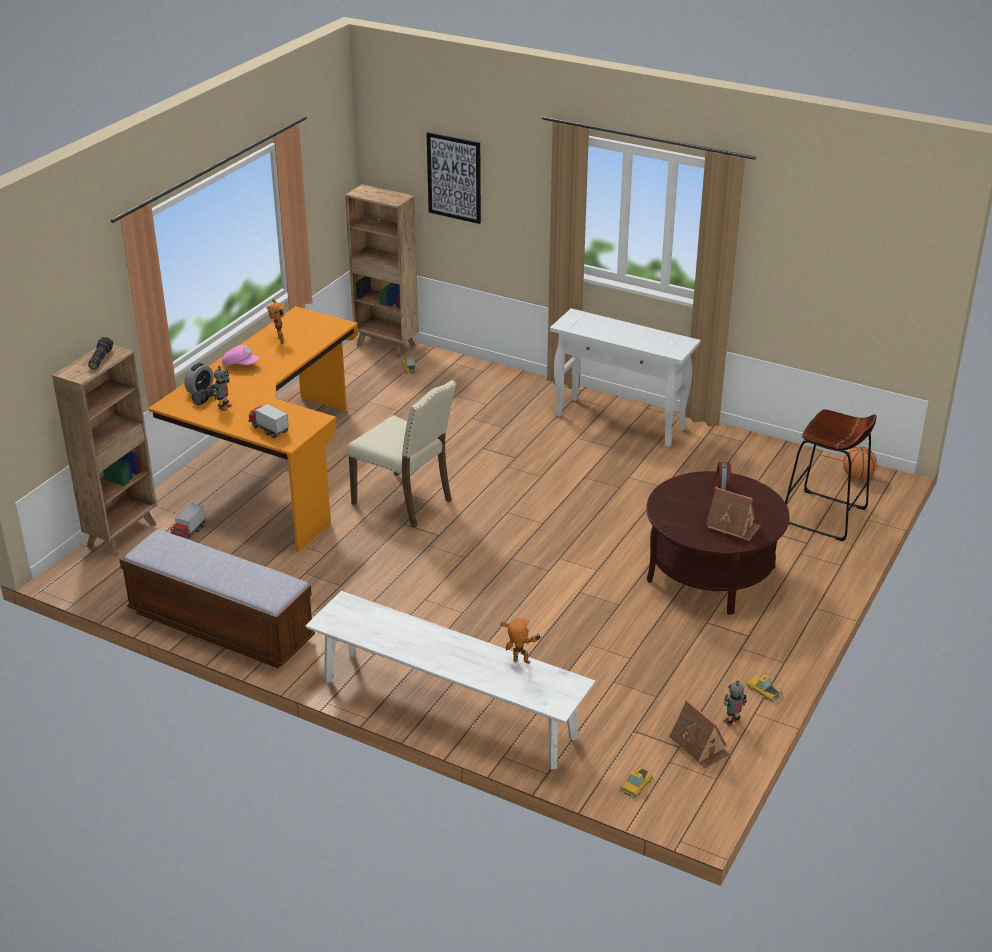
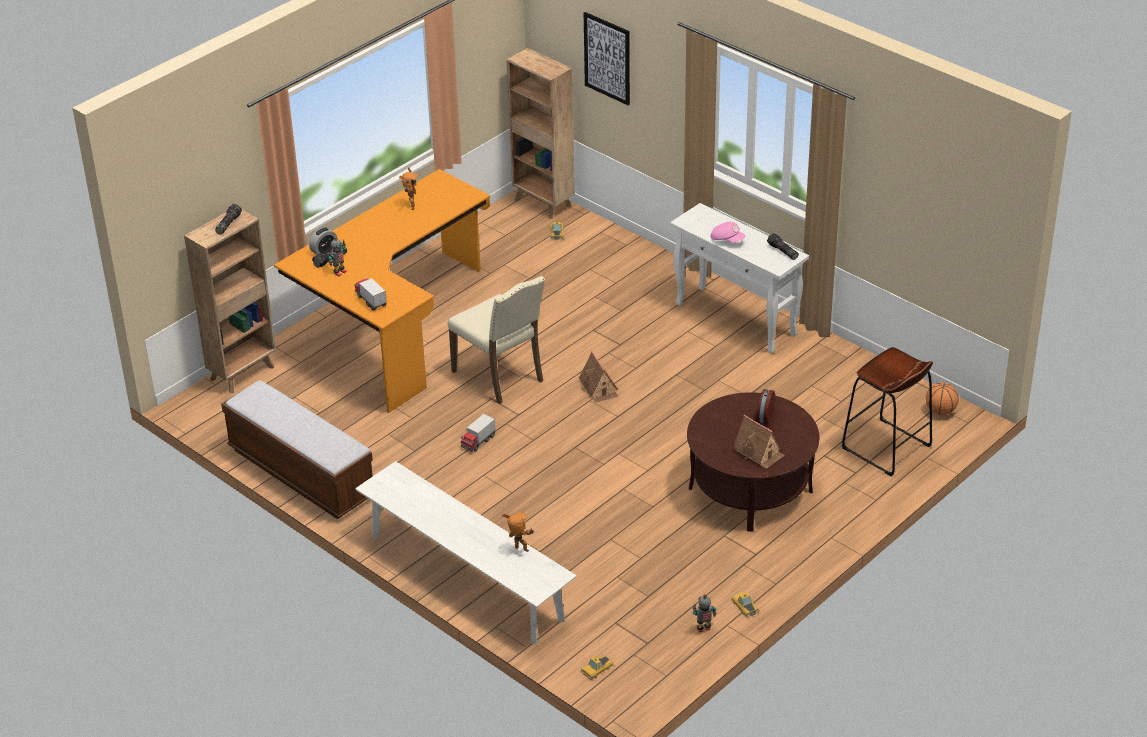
camera: 15 degrees right, 5 degrees up
toy truck [170,503,206,540] -> toy truck moved to [460,414,496,452]
pink cap [222,345,259,365] -> pink cap moved to [710,222,746,243]
toy house [669,699,730,768] -> toy house moved to [579,351,618,403]
none -> flashlight [767,233,799,260]

